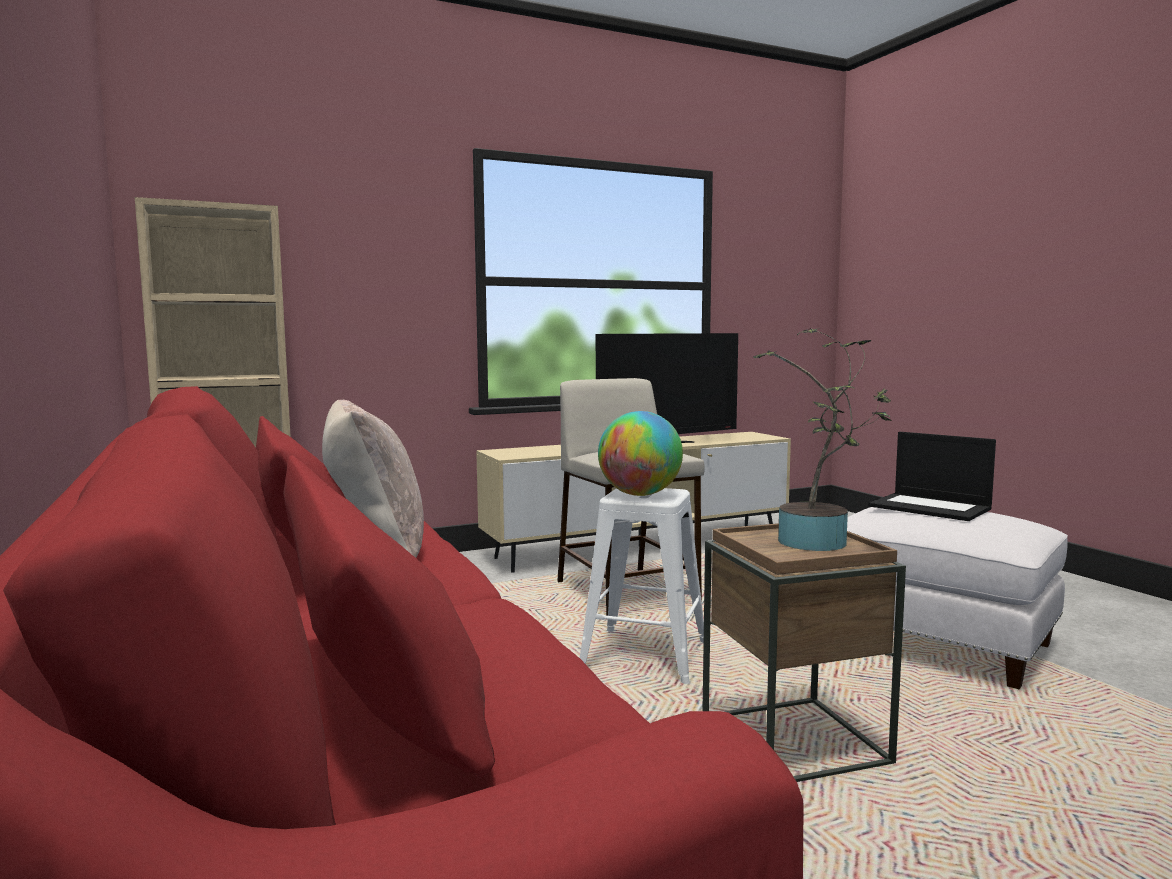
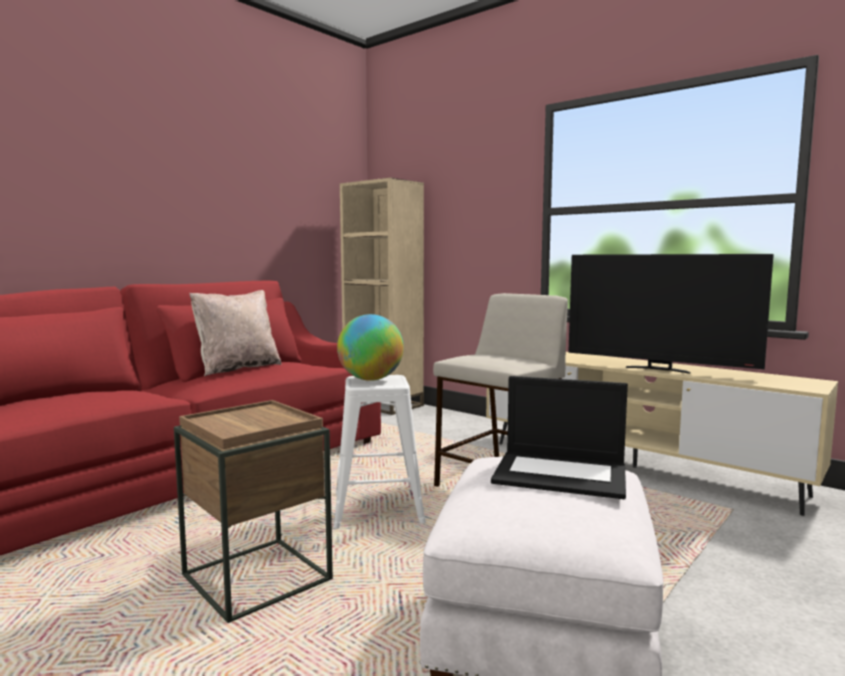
camera: 65 degrees right, 0 degrees up
potted plant [753,328,891,551] -> none
laptop [868,432,996,521] -> laptop turned 90 degrees counterclockwise [491,376,628,499]

